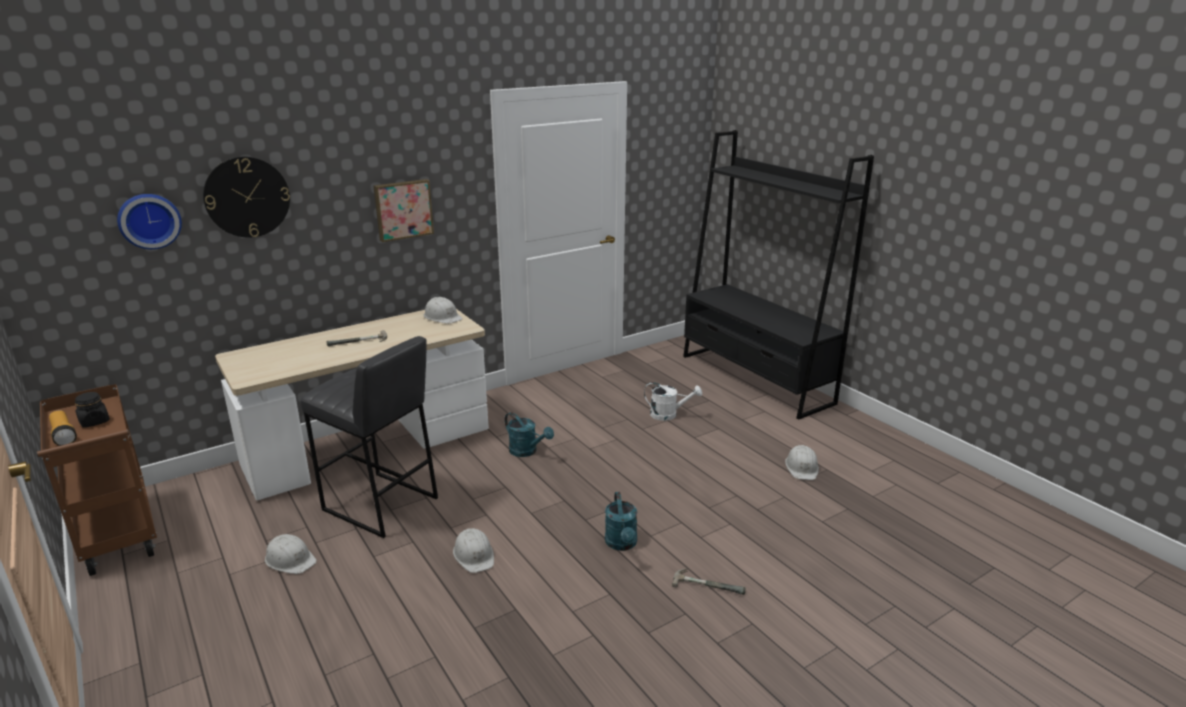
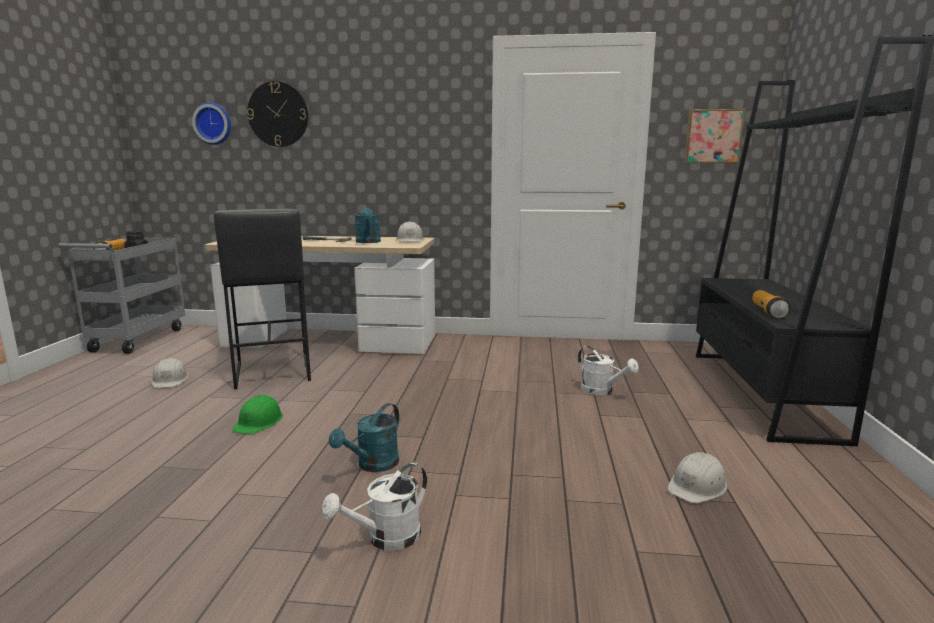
camera: 40 degrees right, 10 degrees down
brown cart [37,384,157,576] -> grey cart [58,237,185,354]
picture [373,179,434,242] -> picture moved to [684,109,745,163]
white hard hat [453,528,494,573] -> green hard hat [232,395,283,434]
turquoise watering can [504,412,554,457] -> turquoise watering can moved to [354,205,381,243]
hammer [672,568,746,595] -> white watering can [322,463,427,551]
none -> flashlight [752,290,791,319]

